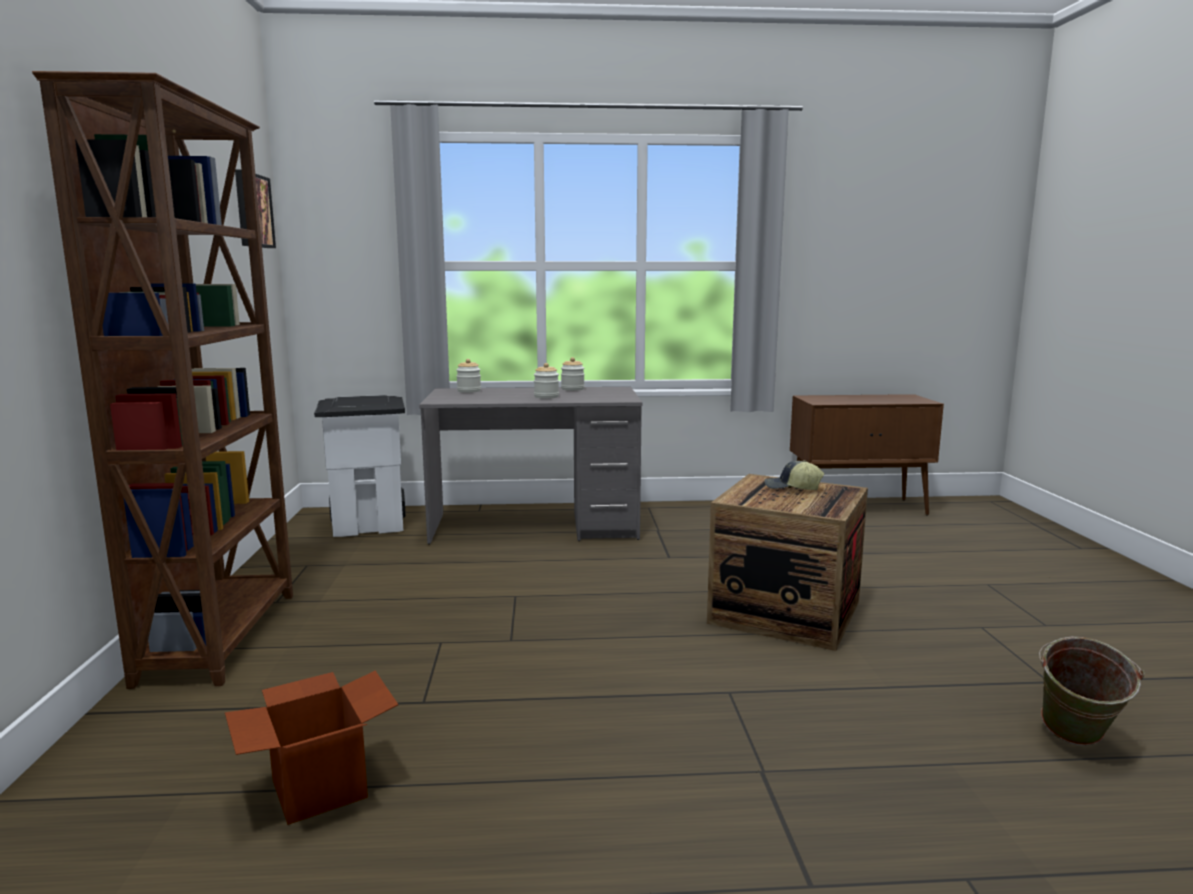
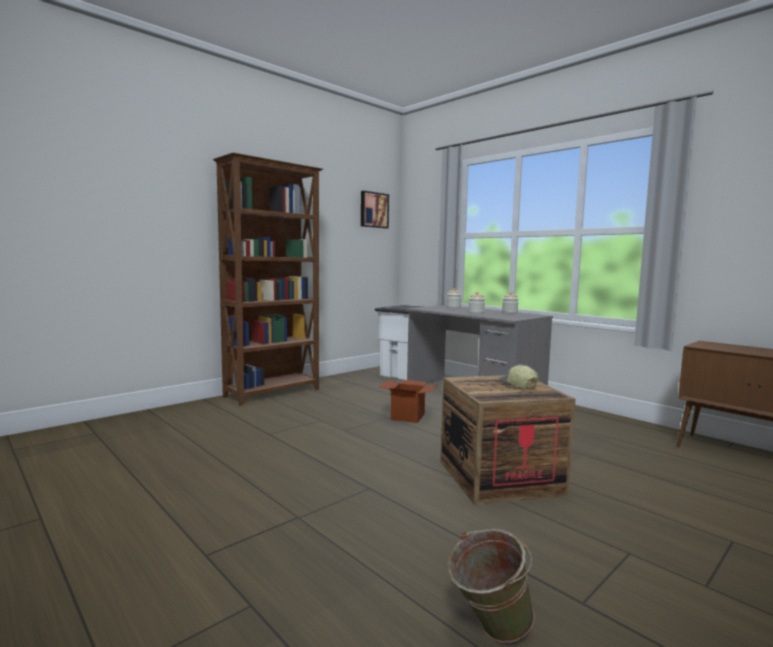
camera: 50 degrees right, 5 degrees down
cardboard box [225,671,398,825] -> cardboard box moved to [379,380,438,423]

